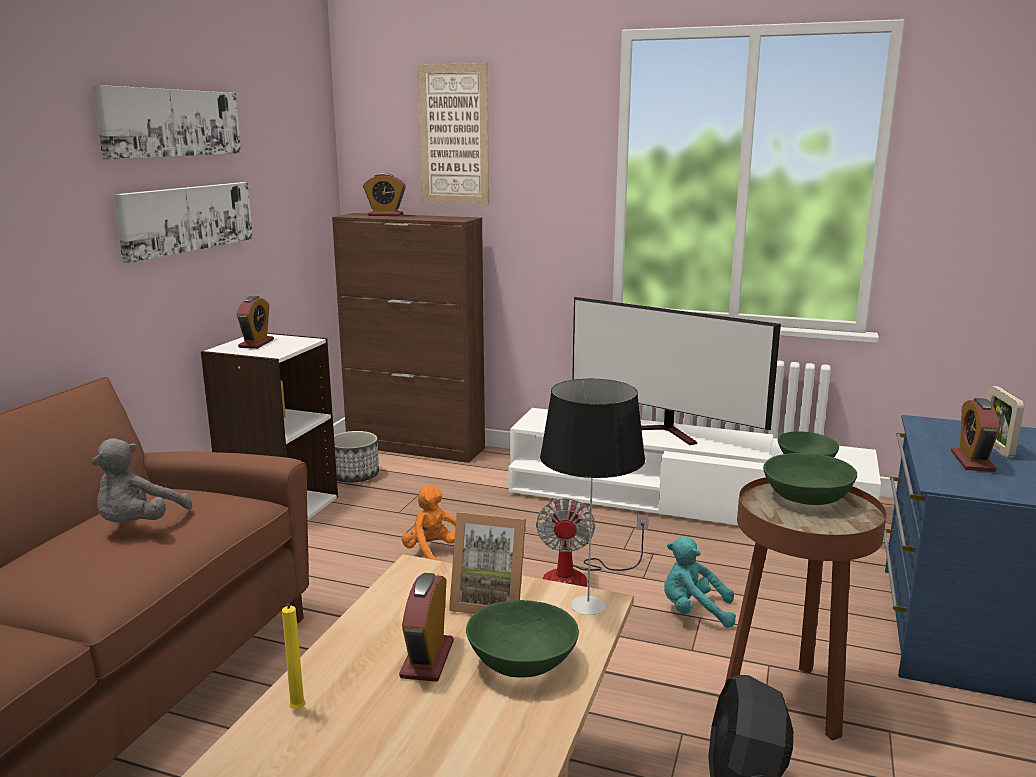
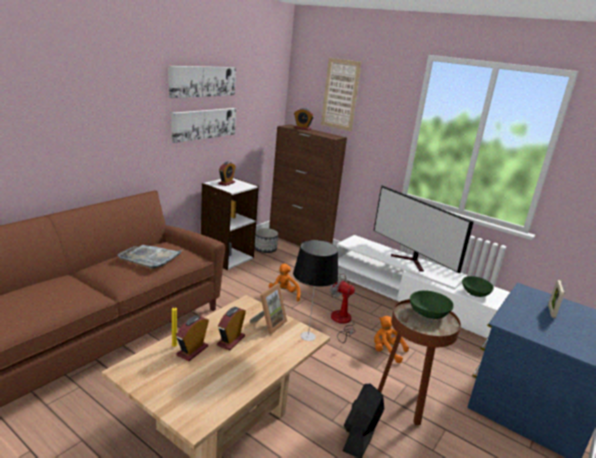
camera: 15 degrees right, 5 degrees up
grey plush toy [92,438,192,523] -> grey tray [117,245,184,269]
picture frame [449,512,526,614] -> picture frame turned 90 degrees counterclockwise [249,283,287,335]
green bowl [466,600,579,677] -> none
fan [536,498,649,587] -> fan turned 105 degrees clockwise [330,273,355,343]
turquoise plush toy [664,536,736,628] -> orange plush toy [374,316,409,363]
alarm clock [951,398,1000,472] -> alarm clock moved to [176,316,209,361]

